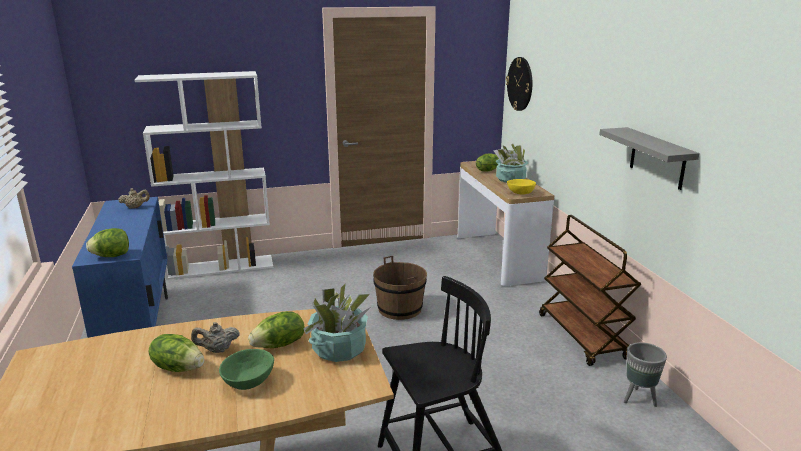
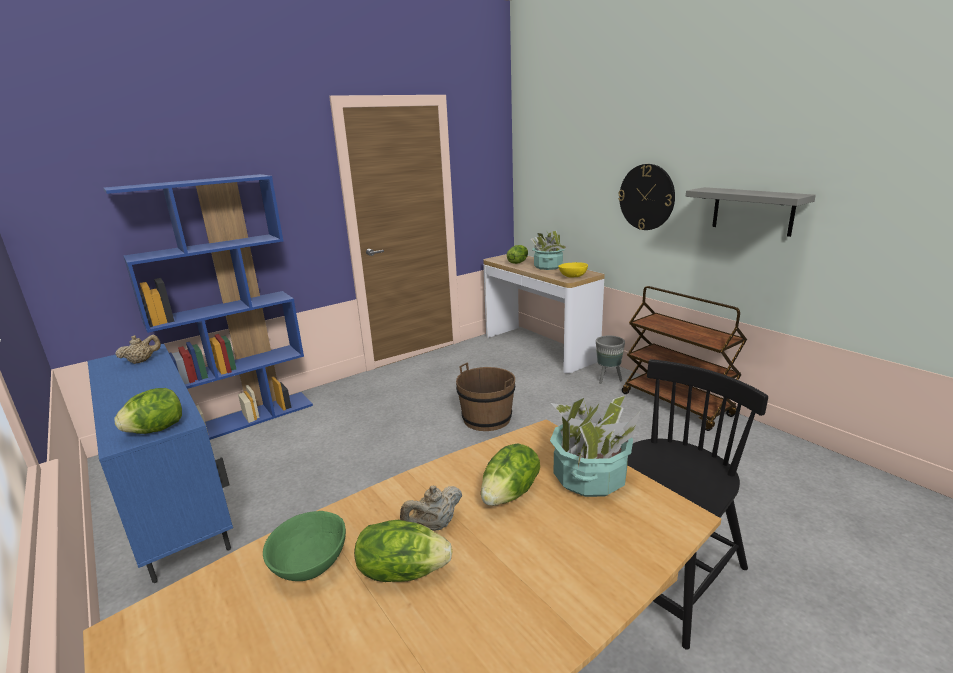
camera: 20 degrees left, 0 degrees up
white bookcase [134,71,273,280] -> blue bookcase [103,174,313,440]
green bowl [219,349,274,390] -> green bowl moved to [263,511,346,581]
wall clock [506,57,532,111] -> wall clock moved to [618,164,675,230]
grey planter [624,342,667,407] -> grey planter moved to [596,336,625,384]

